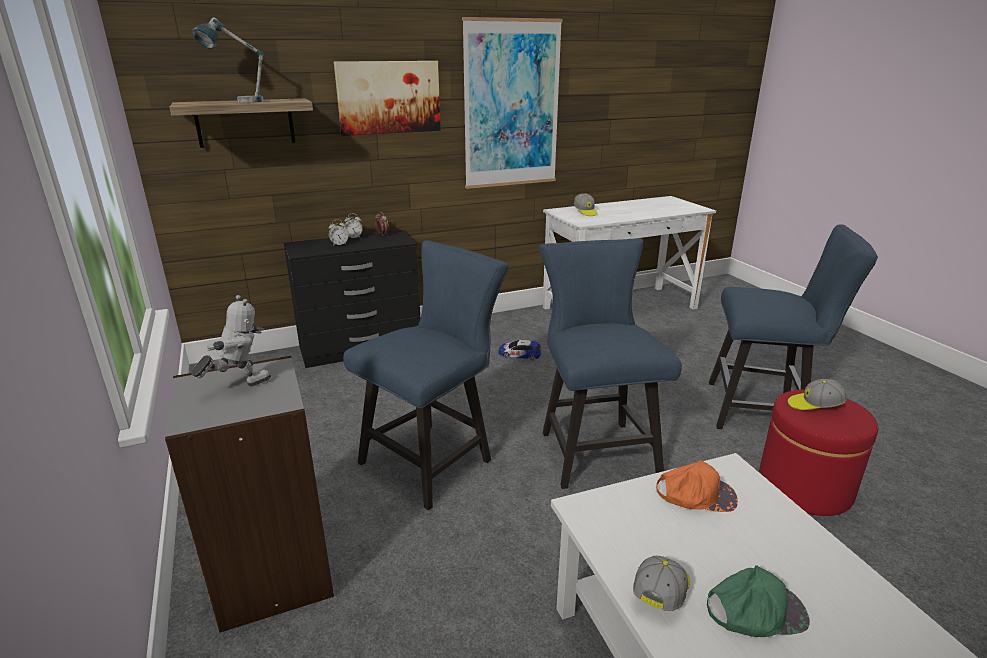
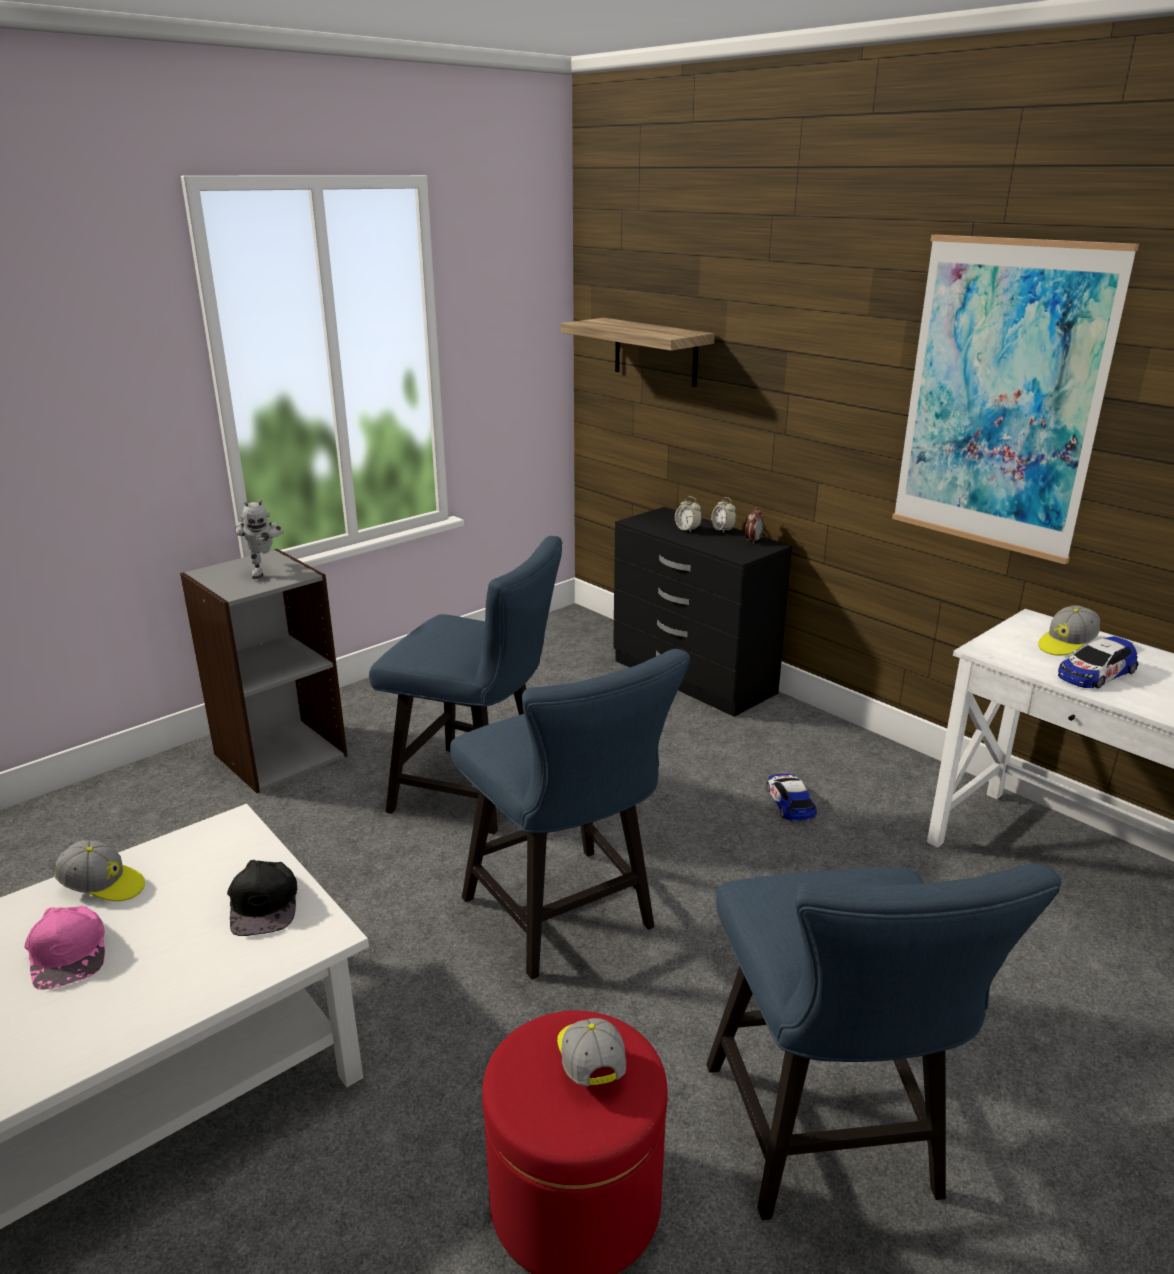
camera: 70 degrees right, 0 degrees up
toy robot [191,295,271,386] -> toy robot turned 45 degrees clockwise [235,499,283,579]
table lamp [192,18,264,103] -> none
picture [334,61,441,136] -> none
blue chair [539,238,682,489] -> blue chair turned 90 degrees clockwise [450,649,690,980]
orange cap [656,460,738,512] -> black cap [227,860,297,936]
green cap [707,565,810,637] -> pink cap [24,906,105,990]
none -> toy car [1058,636,1138,688]

